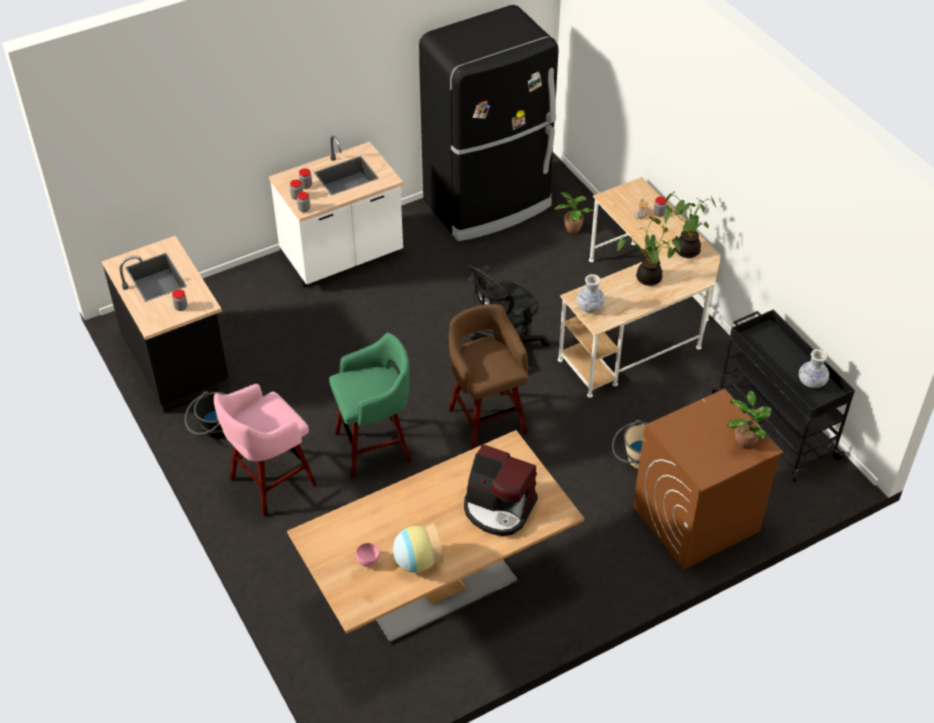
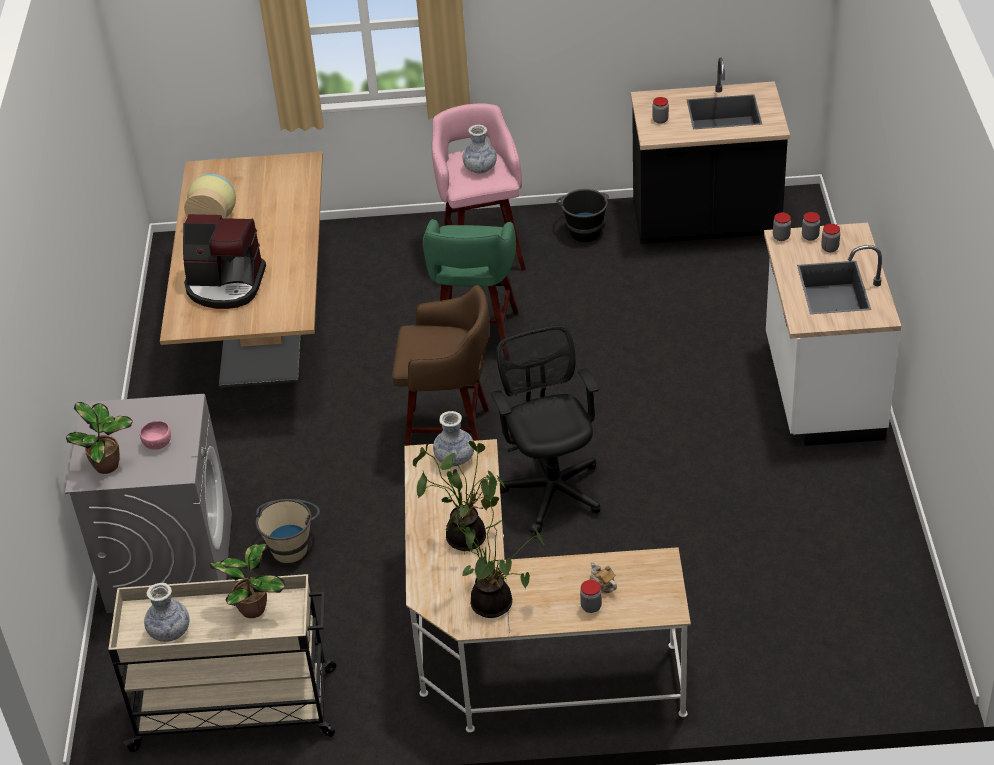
camera: 120 degrees right, 5 degrees down
pink bowl [356,543,380,567] -> pink bowl moved to [140,421,171,450]
black fridge [419,5,559,241] -> none
coffee machine [464,444,538,536] -> coffee machine turned 135 degrees counterclockwise [183,214,266,309]
potted plant [554,192,594,233] -> potted plant moved to [210,543,286,618]
brown washing machine [633,389,783,570] -> grey washing machine [65,394,232,613]
black cart [712,310,855,482] -> beige cart [108,574,336,752]
none -> vase [462,125,497,174]

